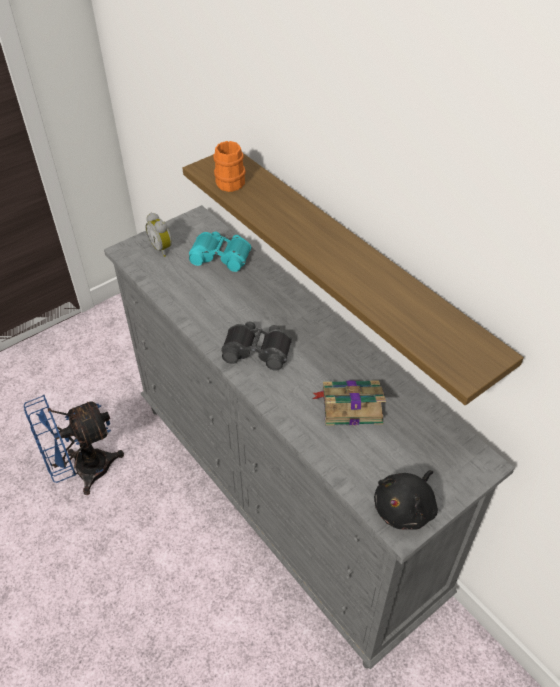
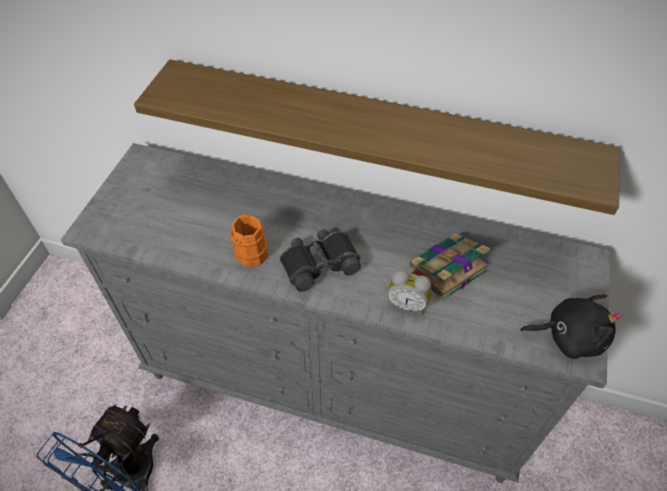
camera: 35 degrees left, 5 degrees up
alarm clock [145,213,172,257] -> alarm clock moved to [387,270,432,315]
turquoise binoculars [189,231,252,272] -> none
orange mug [213,141,246,192] -> orange mug moved to [230,213,268,267]
black plush toy [374,470,438,530] -> black plush toy turned 90 degrees counterclockwise [520,294,622,359]

